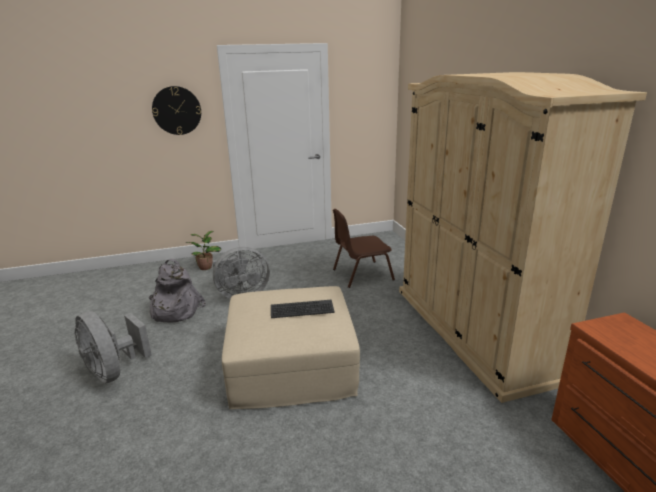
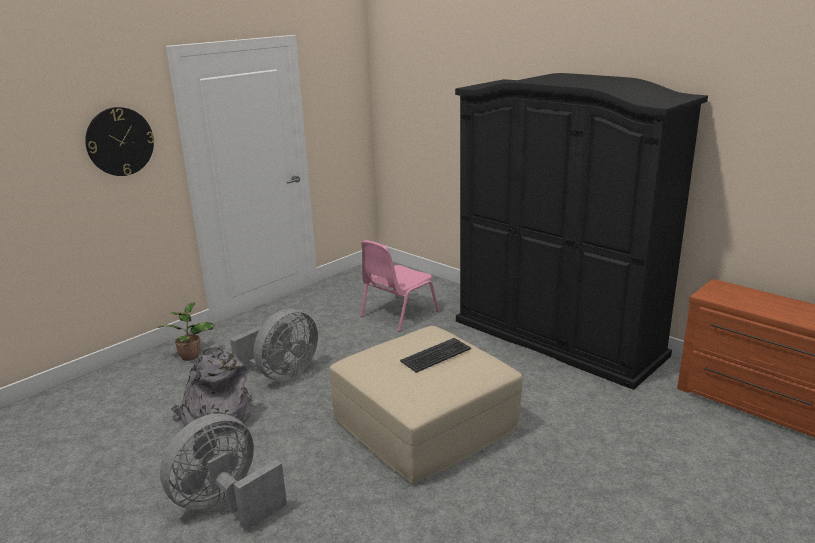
camera: 30 degrees left, 0 degrees up
grey fan [75,311,152,384] -> grey fan turned 120 degrees clockwise [160,414,287,531]
brown chair [333,209,395,288] -> pink chair [360,240,439,332]
beige wardrobe [399,72,647,403] -> black wardrobe [455,73,708,390]

